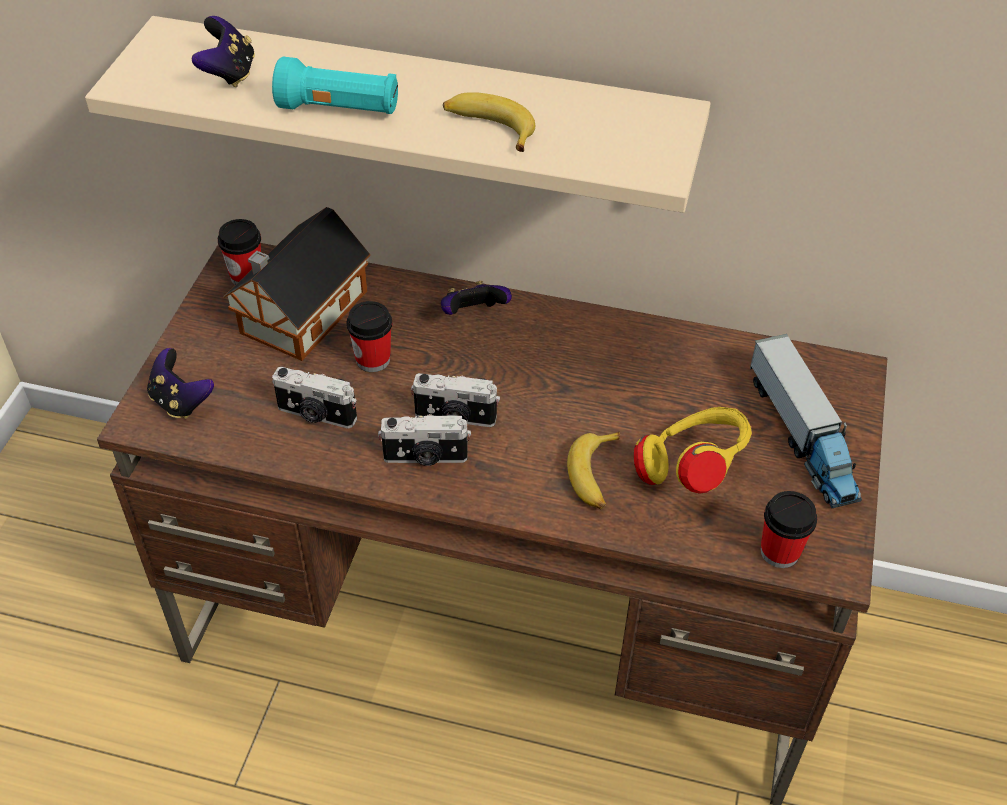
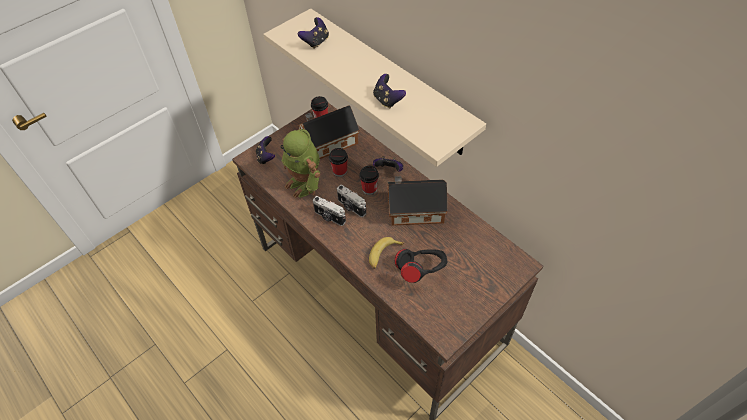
camera: 35 degrees right, 5 degrees up
turquoise flashlight [272,57,398,114] -> none
camera [272,367,357,429] -> toy robot [280,129,320,198]
banana [443,92,535,152] -> game controller [373,74,406,109]
yellow headphones [634,407,752,494] -> black headphones [395,249,447,283]
toy truck [750,334,862,508] -> none
cup [761,491,817,568] -> cup moved to [359,166,379,195]
none -> toy house [387,176,447,226]

